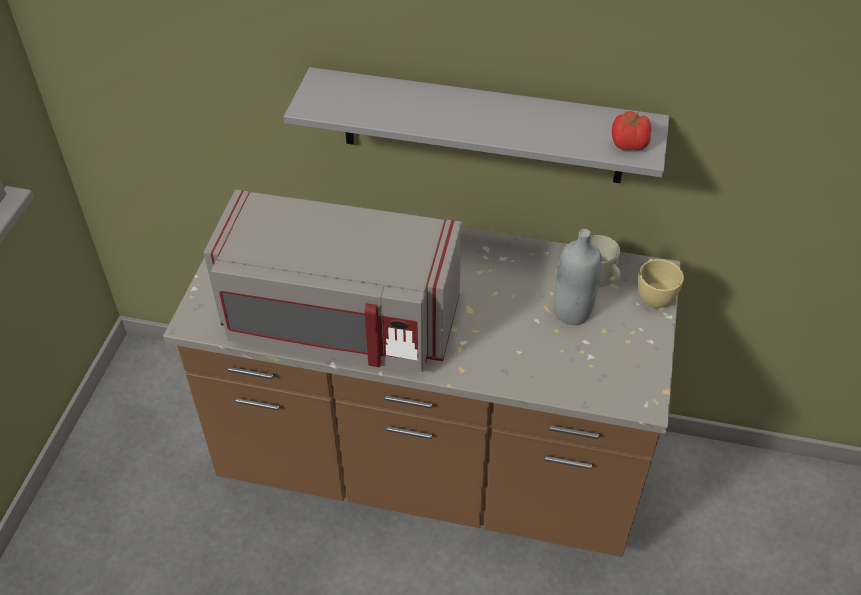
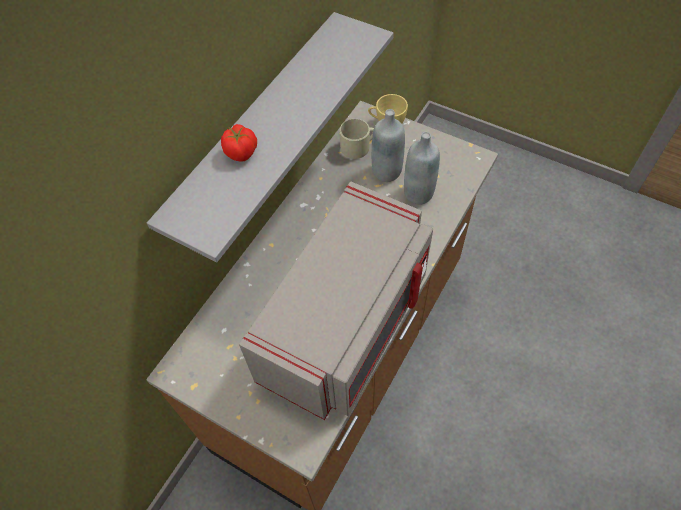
camera: 70 degrees left, 10 degrees up
tomato [612,111,652,150] -> tomato moved to [221,124,257,162]
none -> grey bottle [404,132,440,205]

